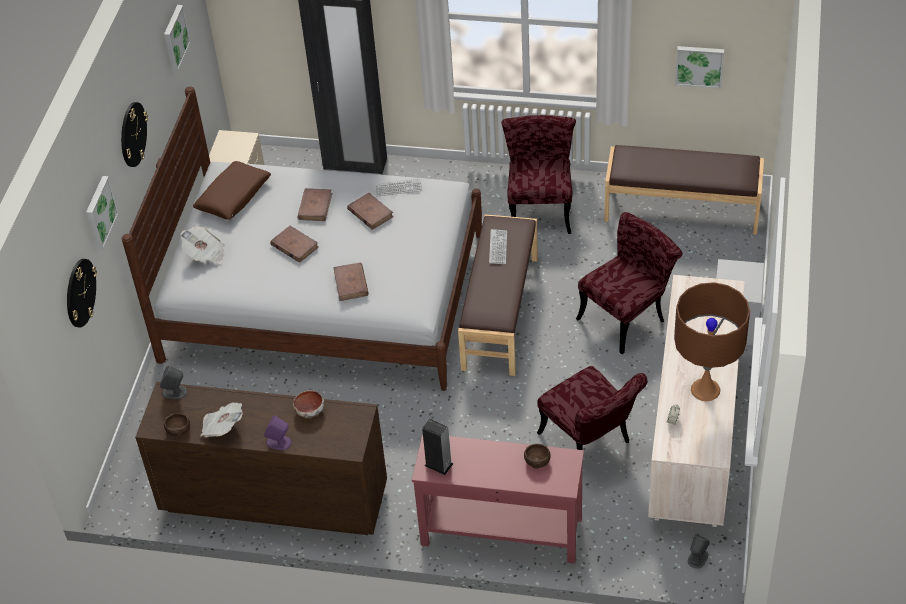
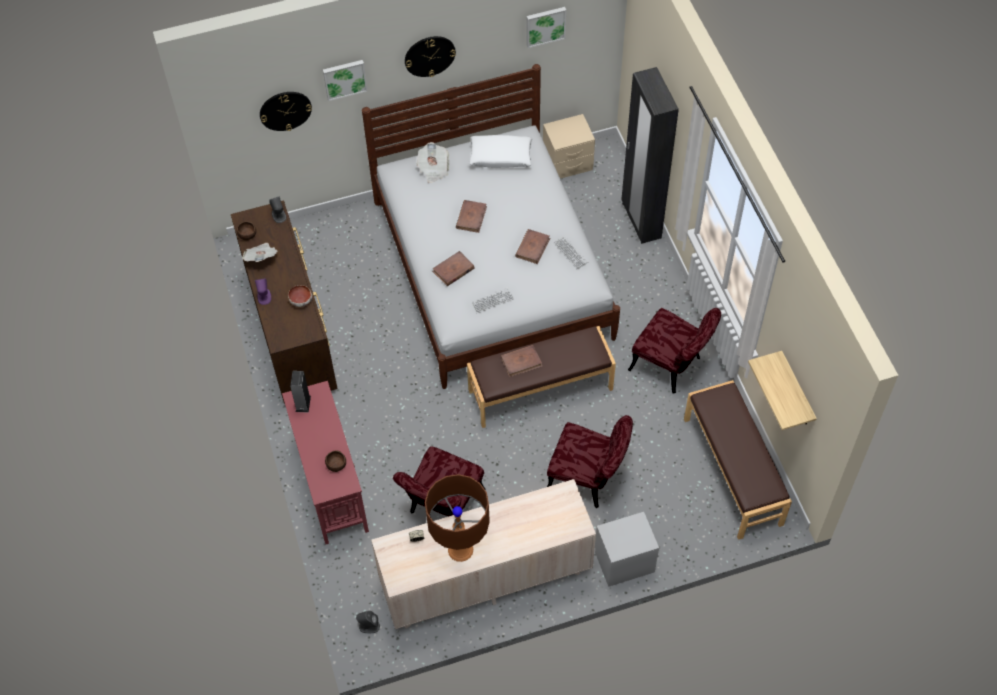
camera: 60 degrees right, 10 degrees up
brown pillow [193,161,271,220] -> white pillow [469,135,532,168]
brown book [297,188,333,221] -> brown book moved to [501,345,542,377]
keyboard [489,229,507,264] -> keyboard moved to [471,287,514,313]
red chair [502,115,576,234] -> red chair turned 60 degrees clockwise [628,308,721,394]
picture [675,46,724,89] -> shelf [748,351,817,430]

